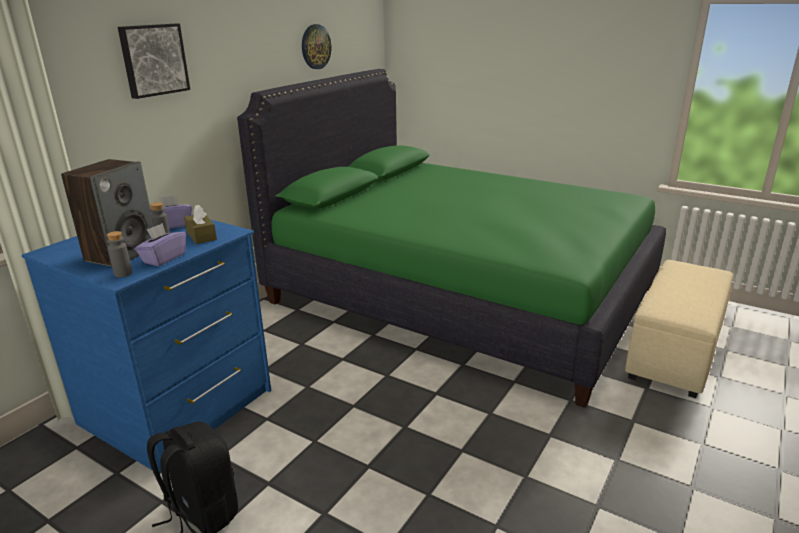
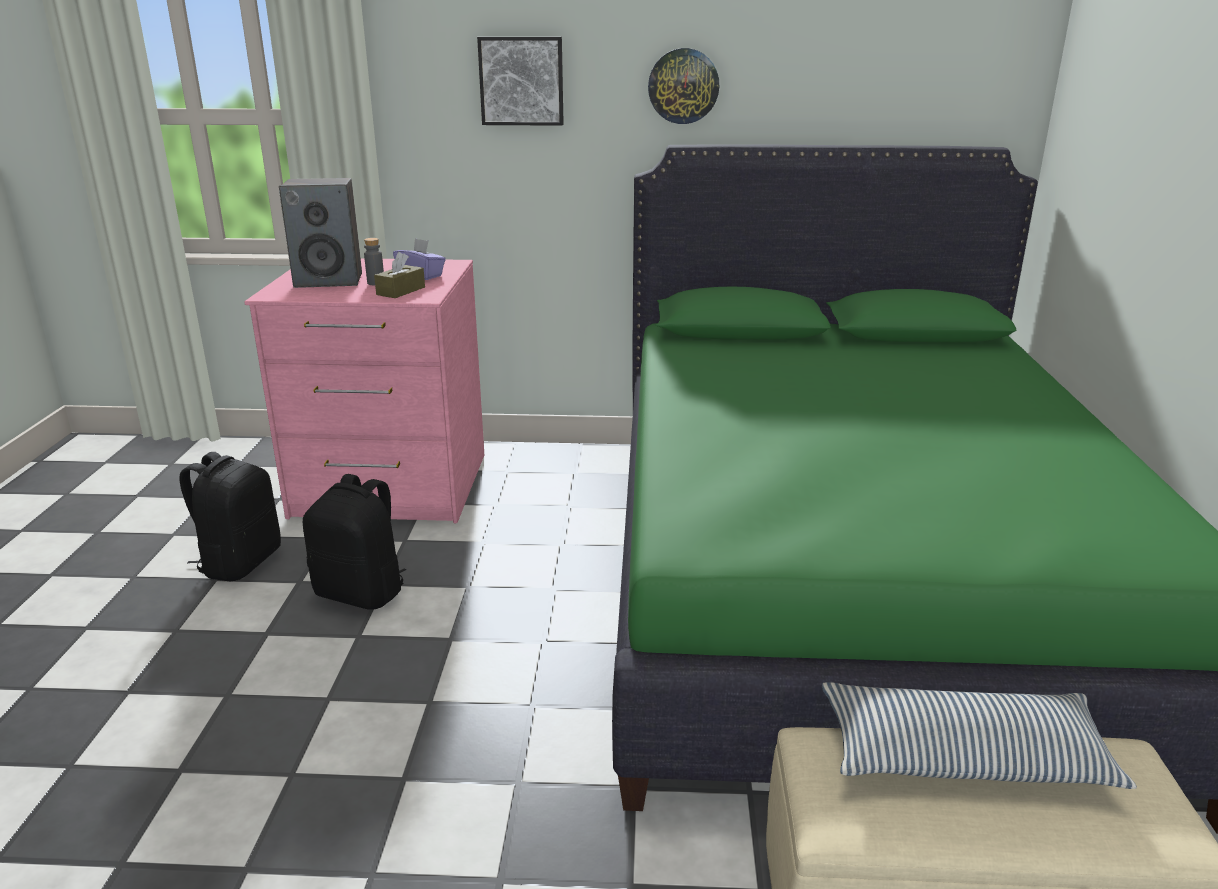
camera: 60 degrees right, 0 degrees up
blue dresser [22,219,271,474] -> pink dresser [244,258,484,523]
grey bottle [107,231,132,277] -> none
purple tissue box [135,223,186,266] -> none
wall clock [302,24,331,69] -> wall clock moved to [648,48,719,124]
none -> black backpack [303,474,406,609]
none -> pillow [822,682,1137,789]

